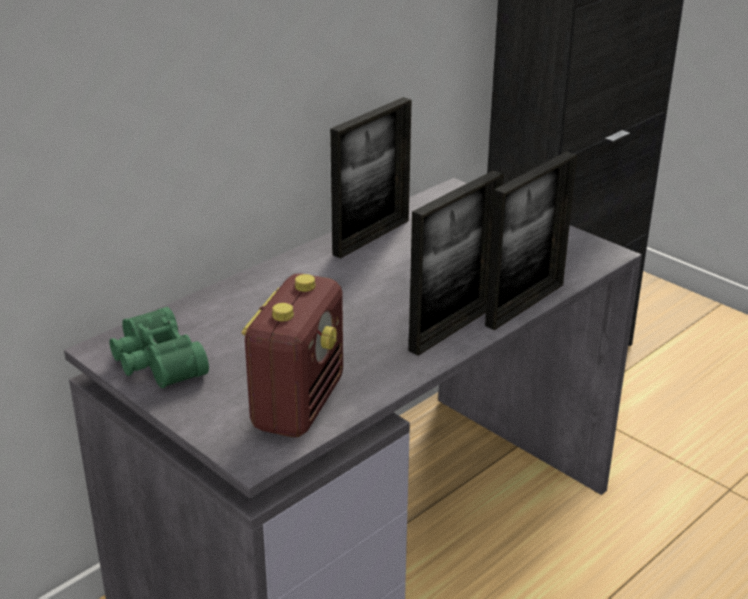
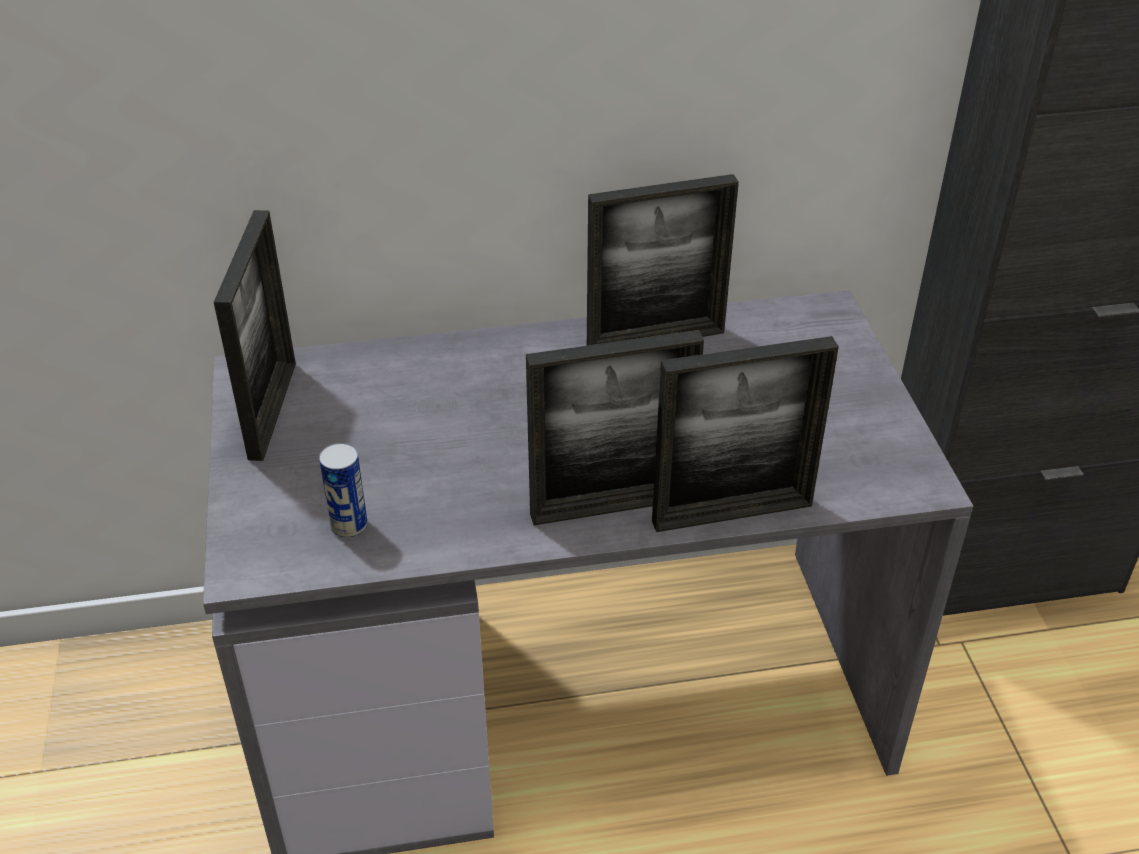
camera: 35 degrees right, 10 degrees up
green binoculars [109,307,209,388] -> picture frame [214,210,296,461]
radio [241,273,343,437] -> can [319,443,368,538]

